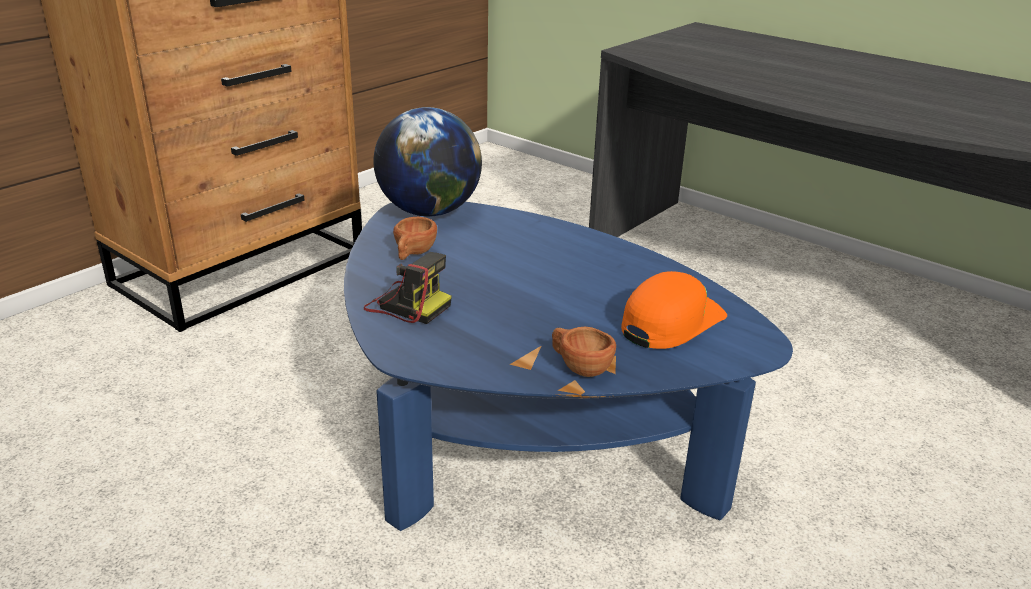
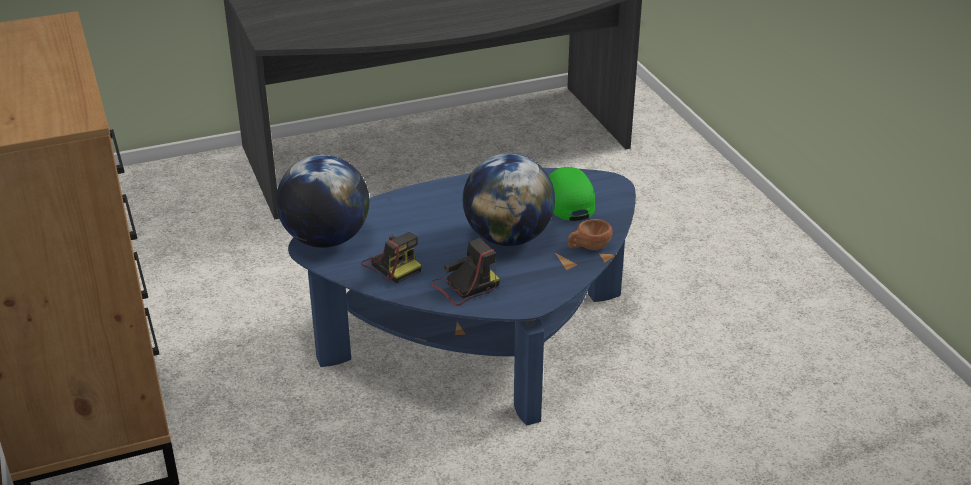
camera: 60 degrees left, 5 degrees up
brown cup [393,217,437,260] -> camera [361,232,421,283]
orange cap [621,271,727,349] -> green cap [549,167,595,221]
none -> globe [463,153,555,246]

